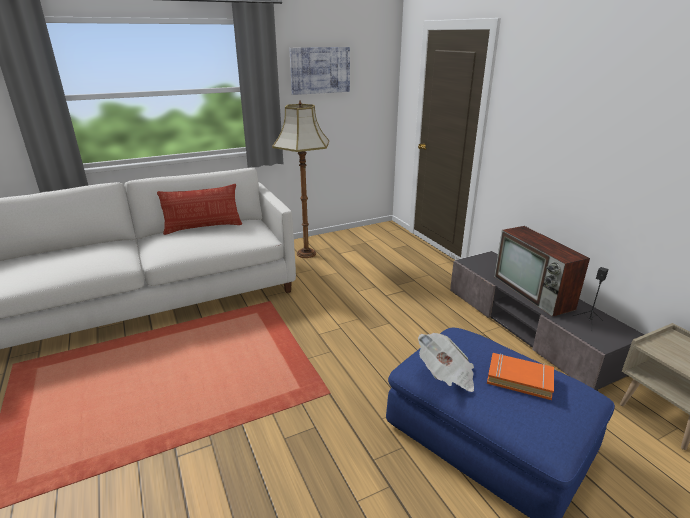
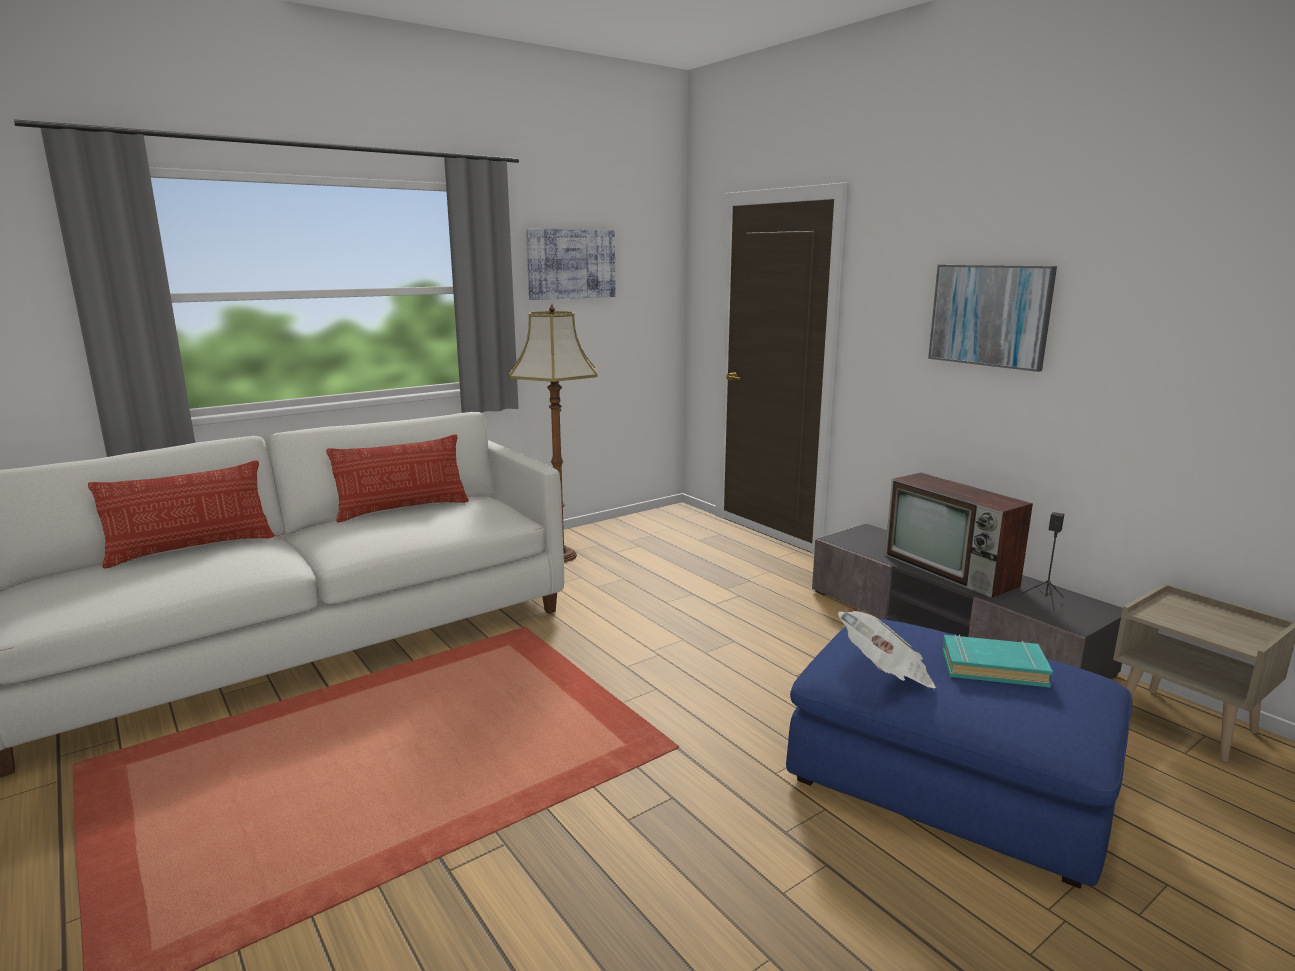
camera: 10 degrees left, 10 degrees down
orange book [487,353,554,400] -> turquoise book [942,634,1053,687]
none -> pillow [88,460,274,569]
none -> picture [928,265,1057,372]

